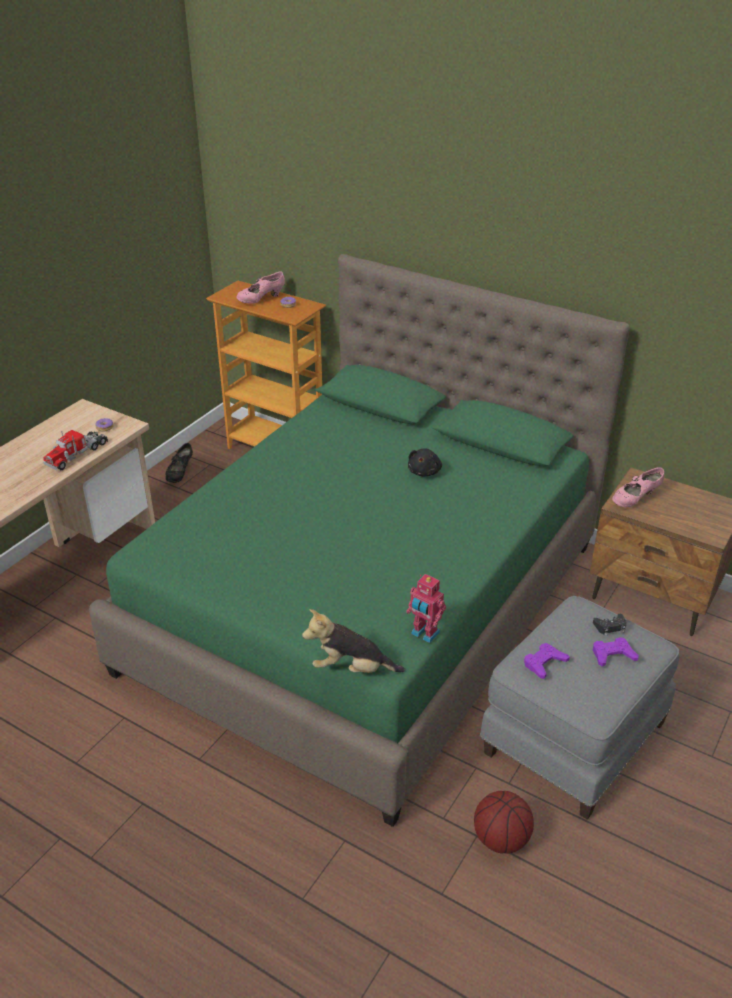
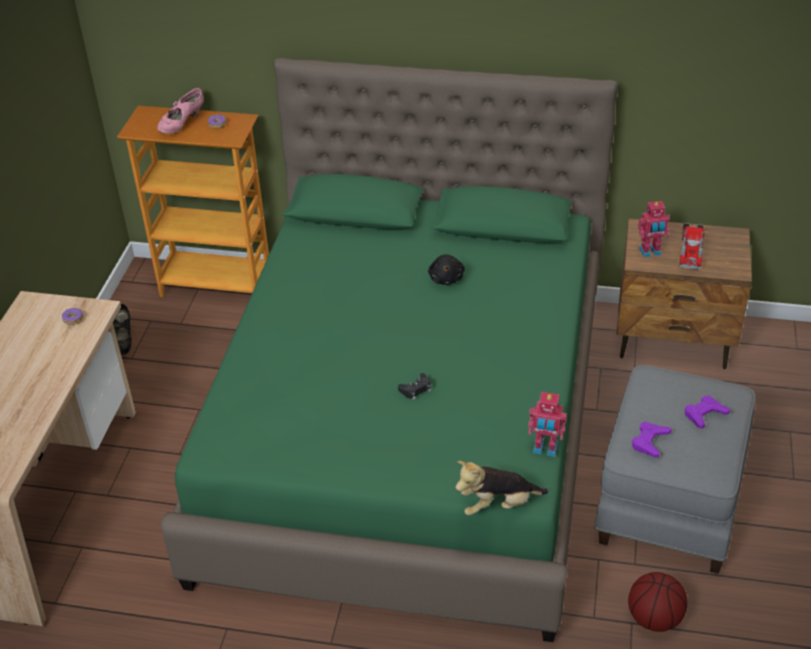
camera: 20 degrees left, 5 degrees up
toy truck [43,430,108,470] -> toy truck moved to [680,223,704,270]
black game controller [593,614,626,636] -> black game controller moved to [398,373,431,400]
pink shoe [612,467,664,507] -> toy robot [638,201,670,257]

